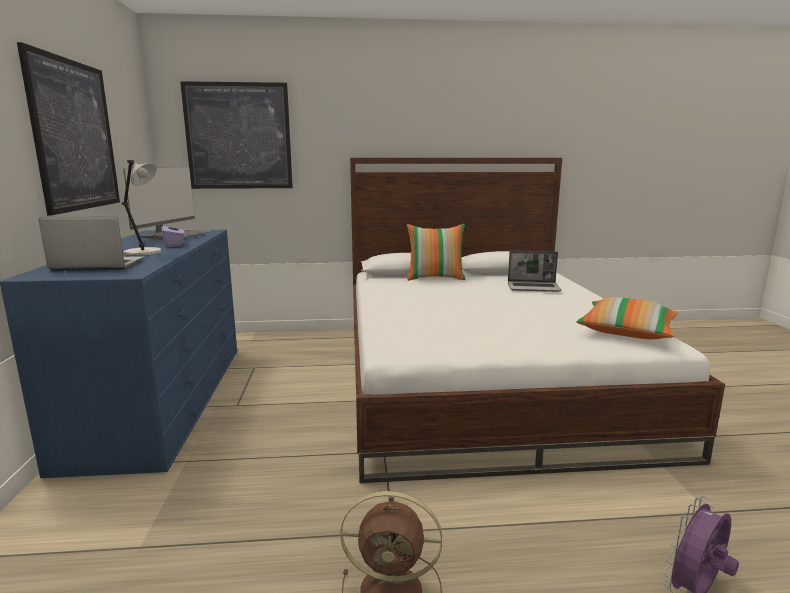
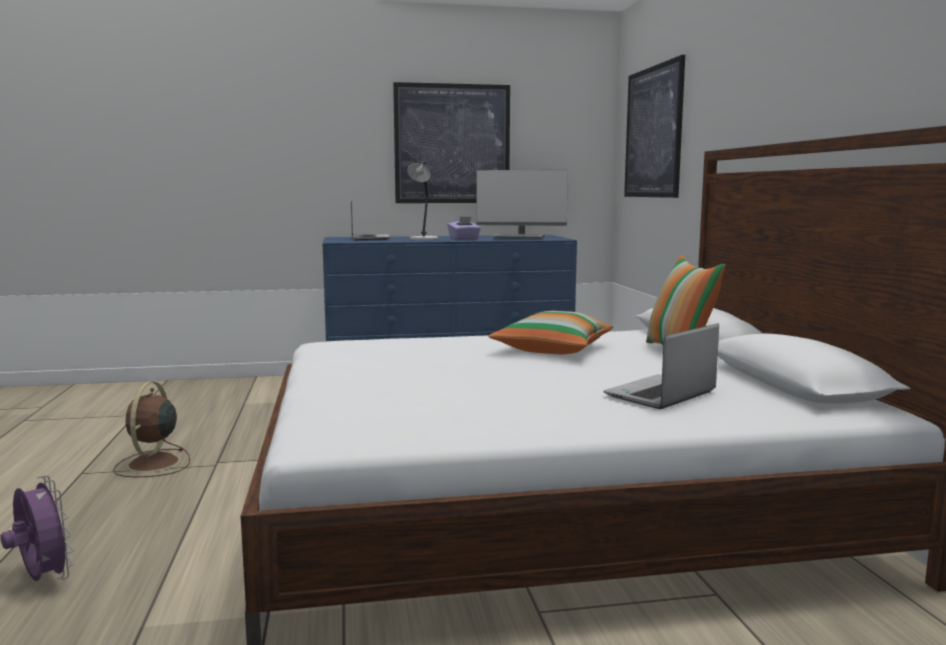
camera: 85 degrees right, 5 degrees down
laptop [508,251,561,292] -> laptop turned 45 degrees clockwise [603,324,719,409]
pillow [576,297,678,339] -> pillow moved to [488,311,613,354]

